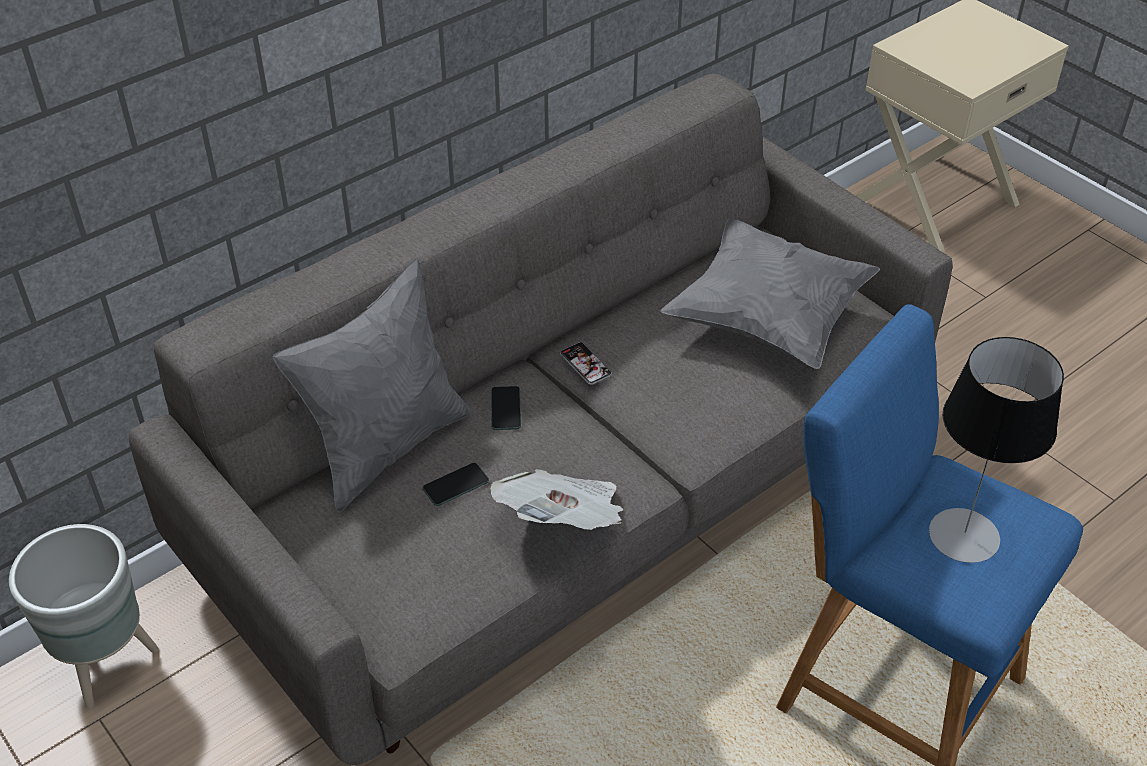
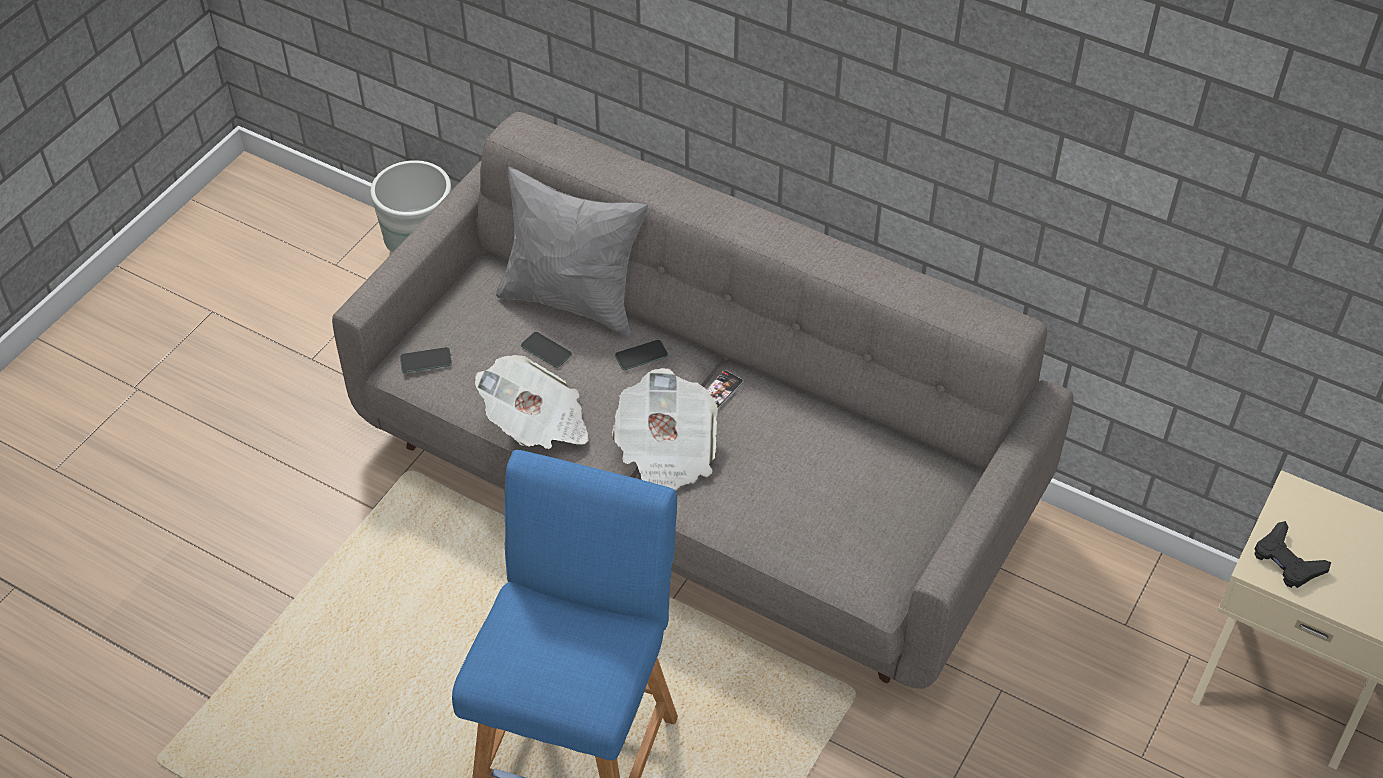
camera: 70 degrees right, 5 degrees up
grey pillow [660,218,880,369] -> none
table lamp [929,337,1064,563] -> none
none -> phone [400,347,452,373]
none -> newspaper [612,368,718,490]
none -> black game controller [1255,521,1331,588]

